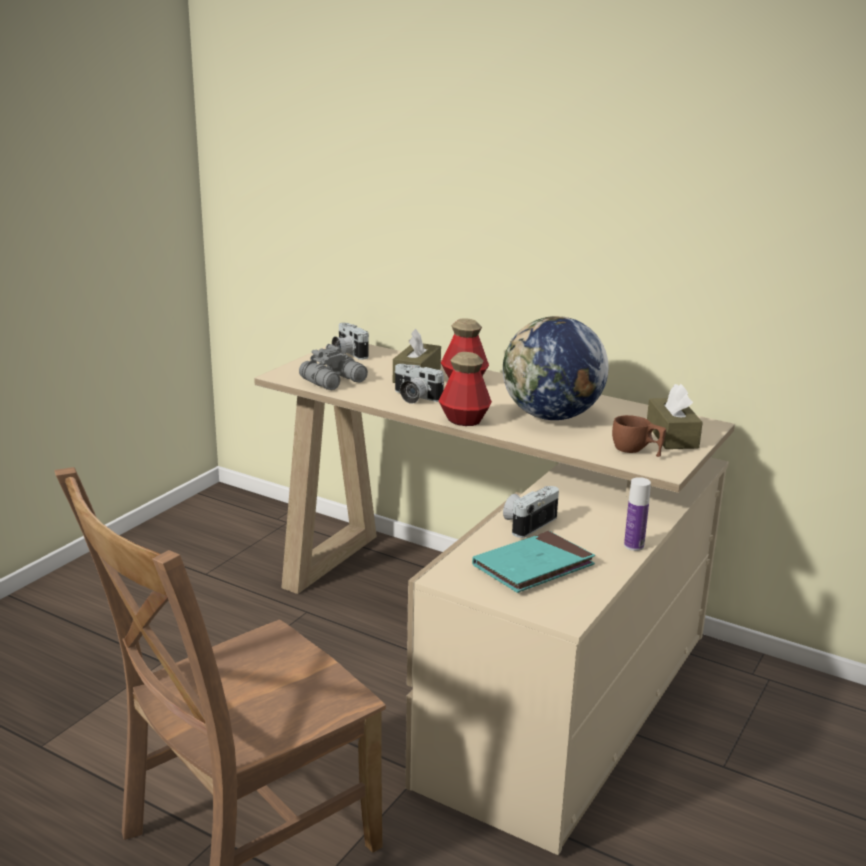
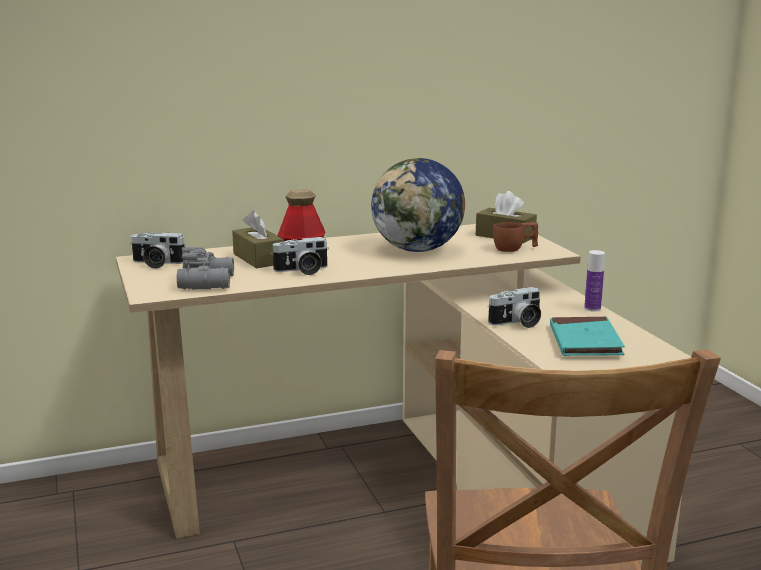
camera: 50 degrees left, 5 degrees down
bottle [439,352,492,426] -> none
camera [503,486,559,538] -> camera turned 105 degrees counterclockwise [488,287,541,328]

